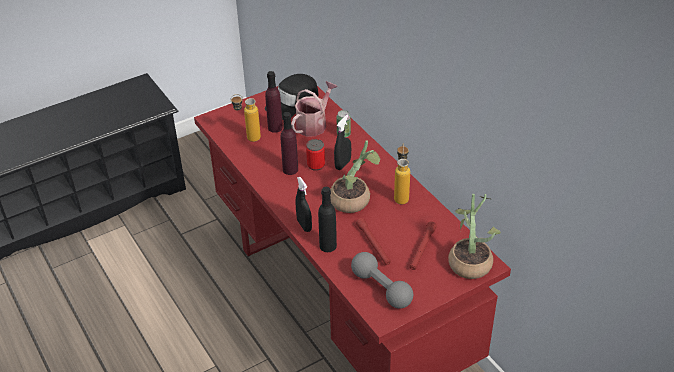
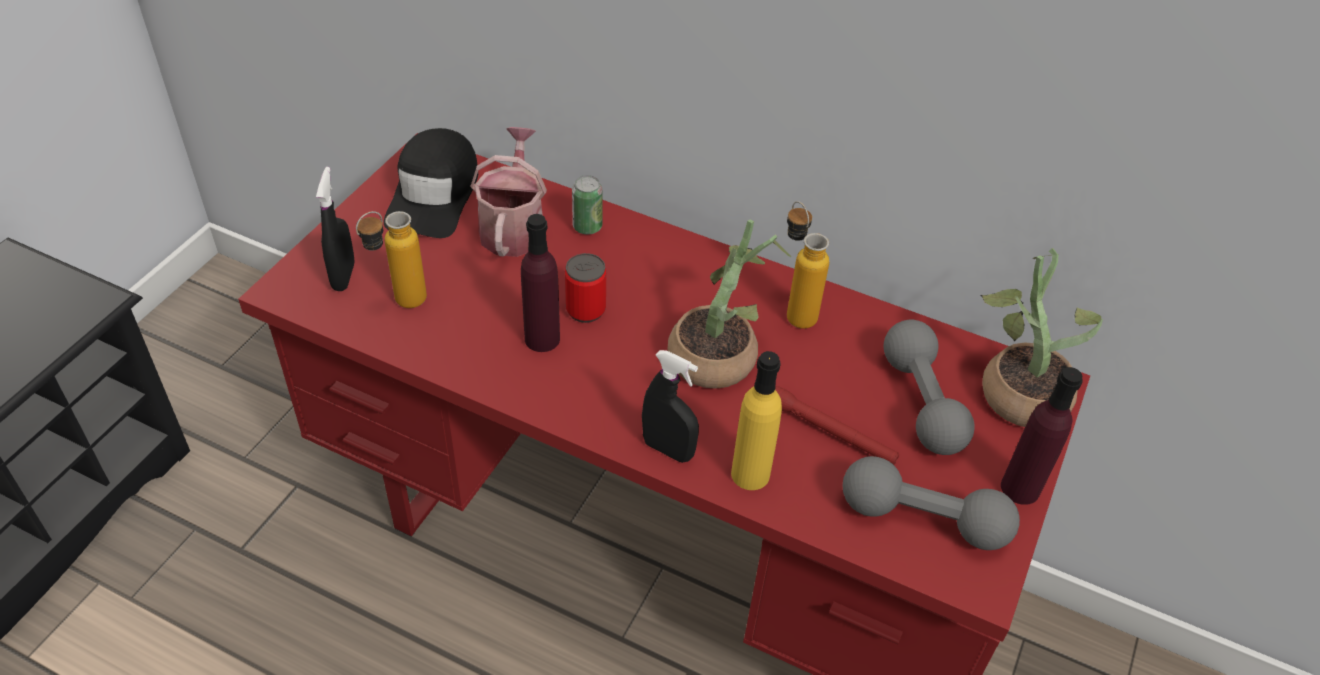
camera: 35 degrees left, 5 degrees up
purple bottle [265,71,283,133] -> purple bottle moved to [1001,367,1083,505]
black bottle [318,187,337,252] -> yellow bottle [731,351,782,490]
black spray bottle [334,115,351,170] -> black spray bottle moved to [316,167,355,291]
red flashlight [409,221,437,270] -> grey dumbbell [884,320,975,455]

